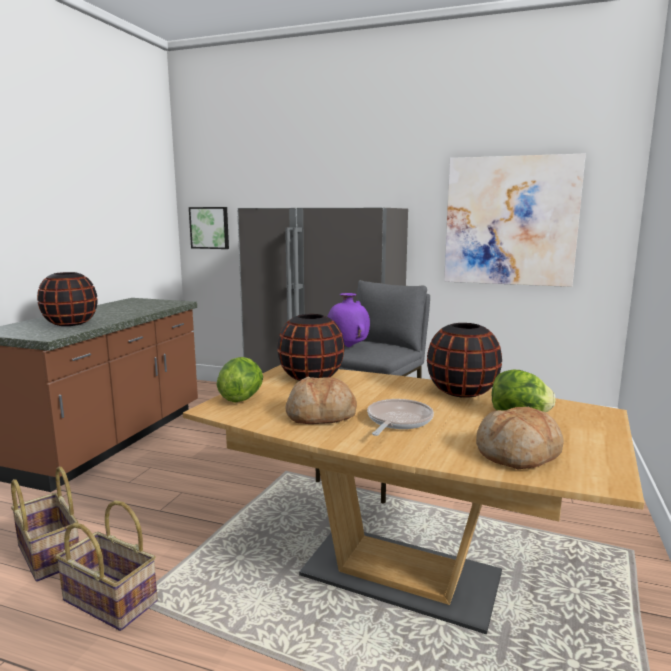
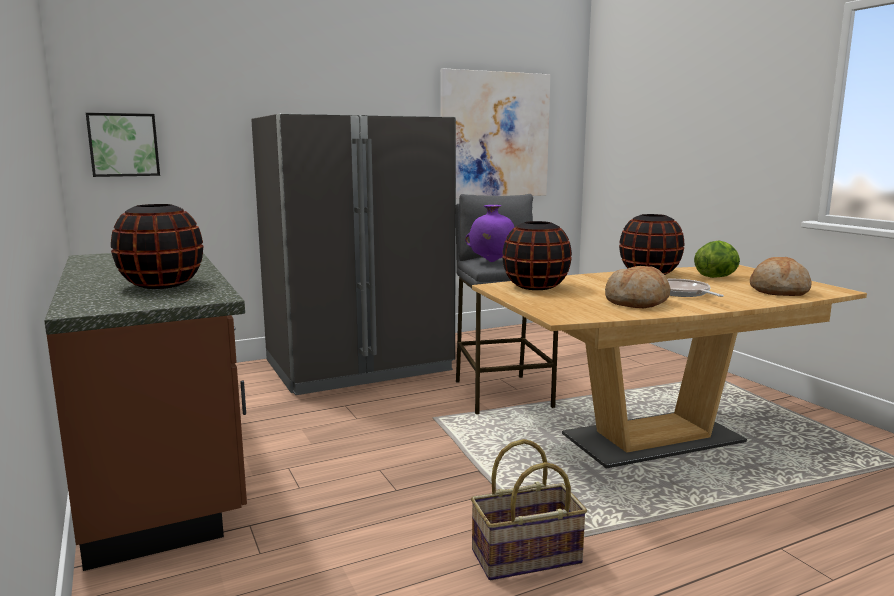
camera: 45 degrees left, 0 degrees up
basket [11,467,79,582] -> none
lettuce [216,357,263,403] -> none

